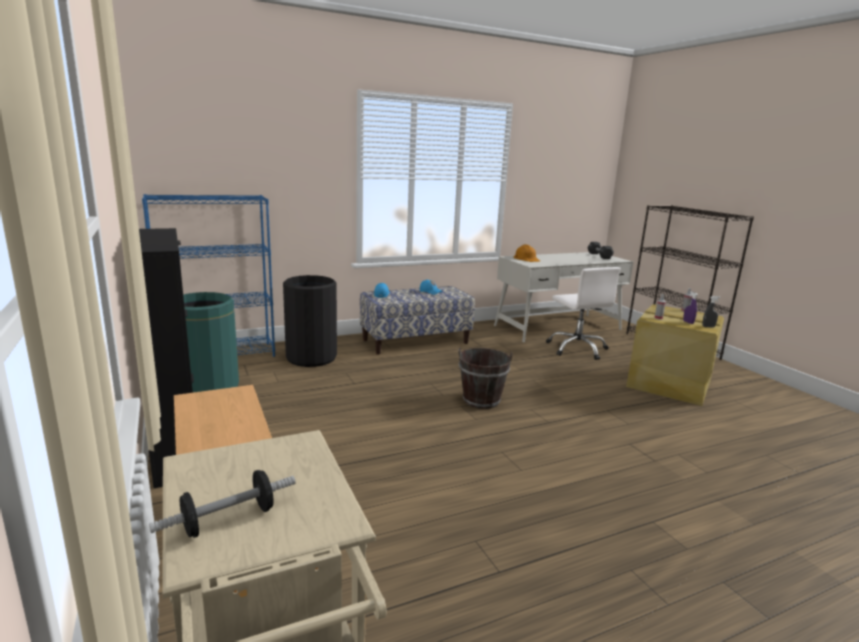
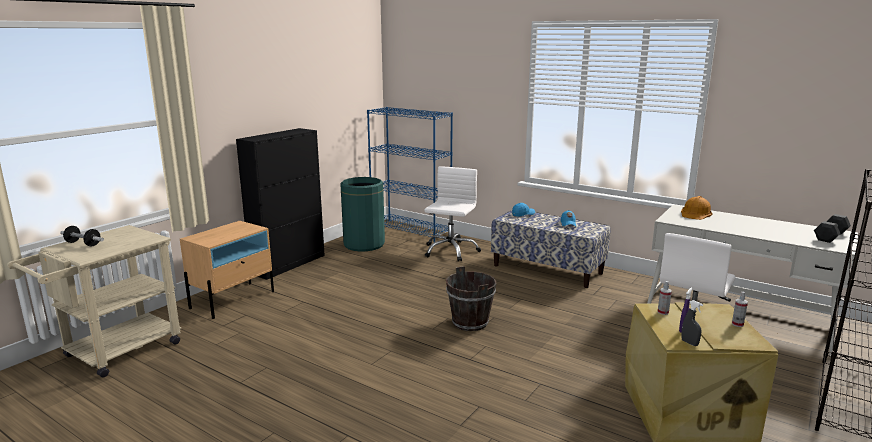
camera: 60 degrees right, 0 degrees up
black trash can [283,275,337,367] -> white office chair [424,166,481,261]

